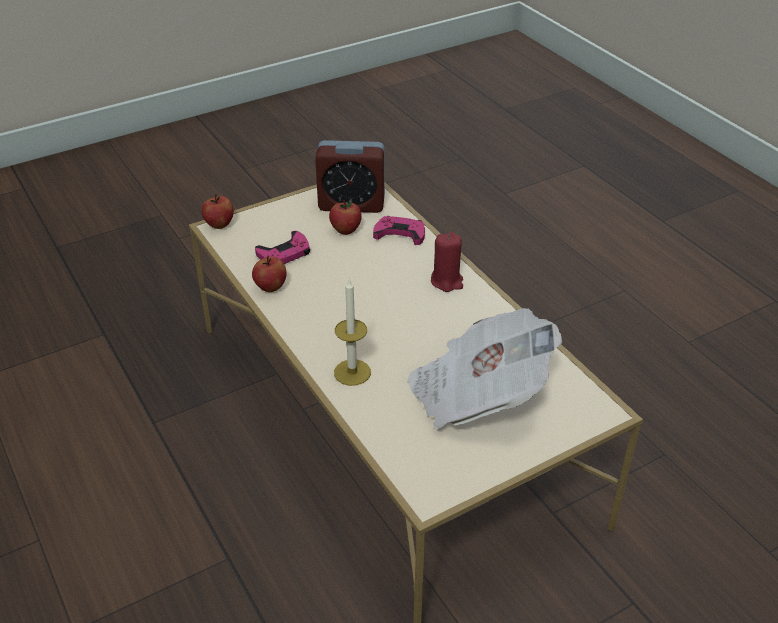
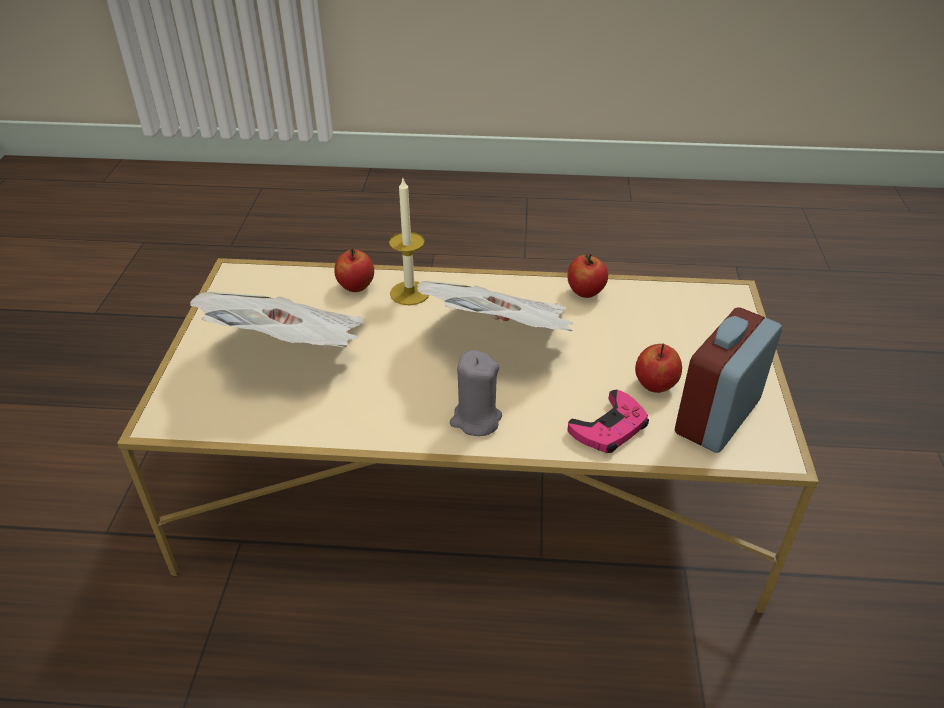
camera: 125 degrees right, 0 degrees up
apple [201,194,234,229] -> apple moved to [334,248,374,292]
pink game controller [255,231,310,264] -> none
red candle [431,232,463,292] -> grey candle [450,350,502,436]
none -> newspaper [417,281,574,331]

